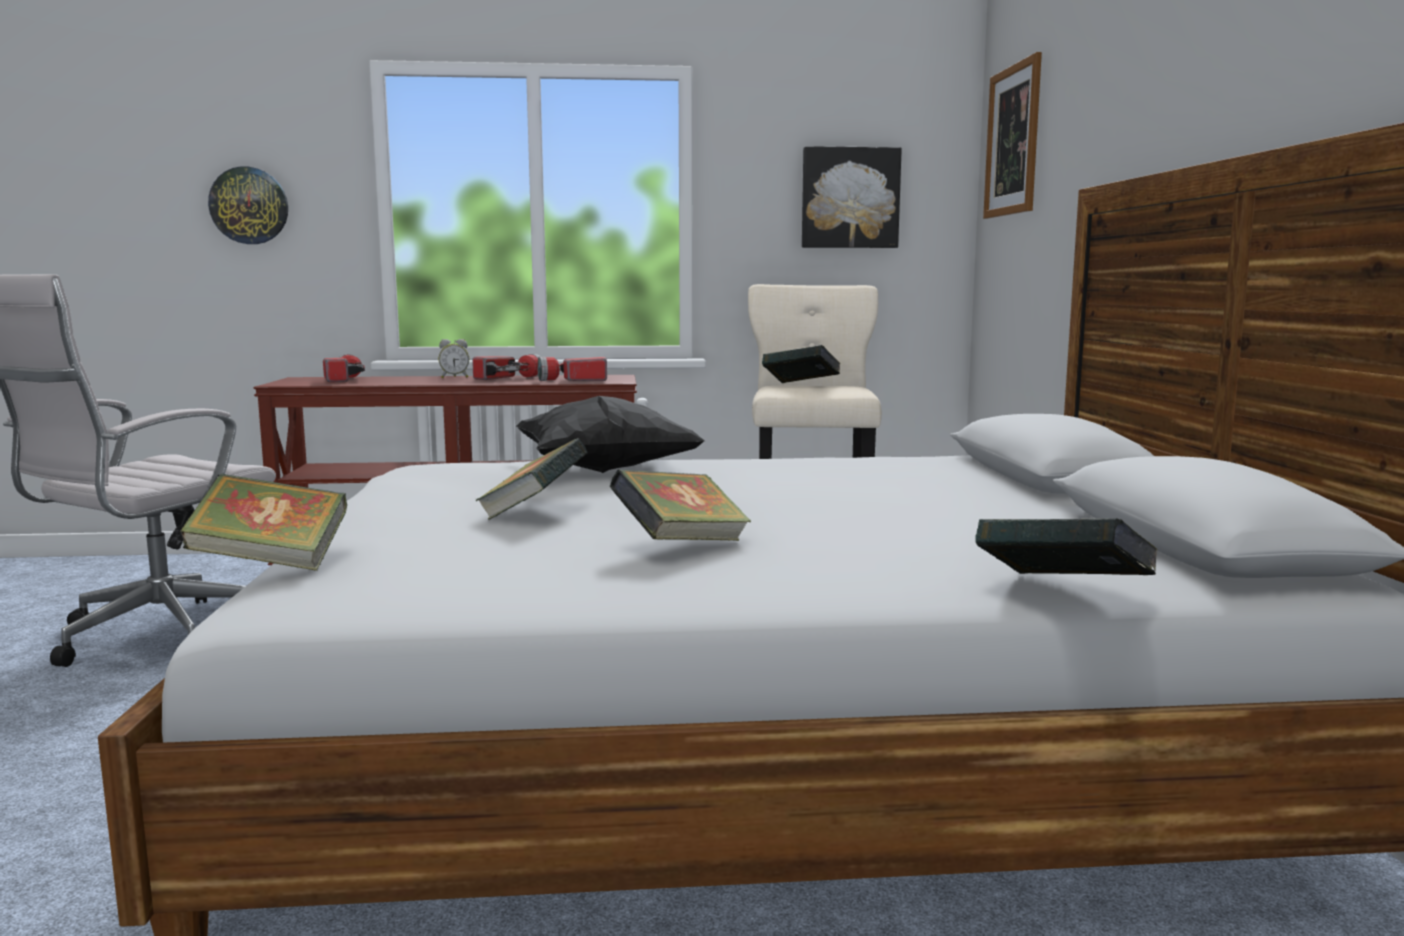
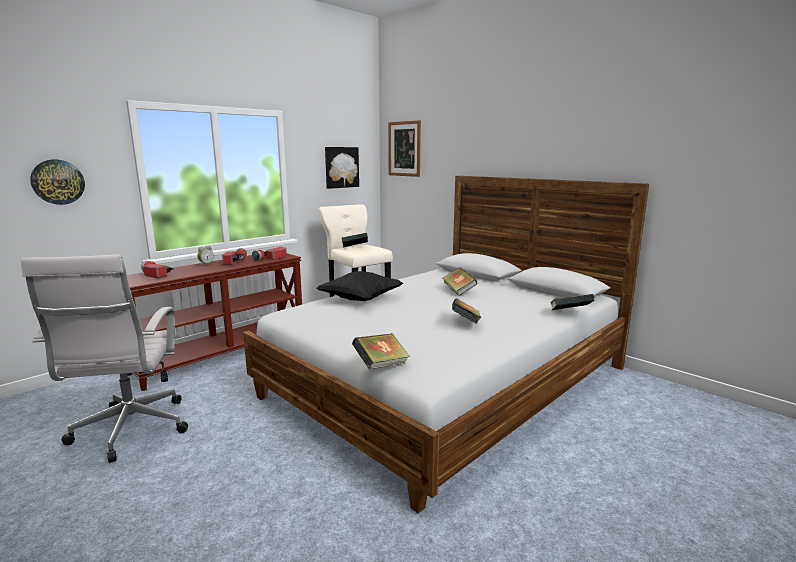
camera: 40 degrees left, 5 degrees up
book [476,438,588,520] -> book moved to [442,267,478,296]

